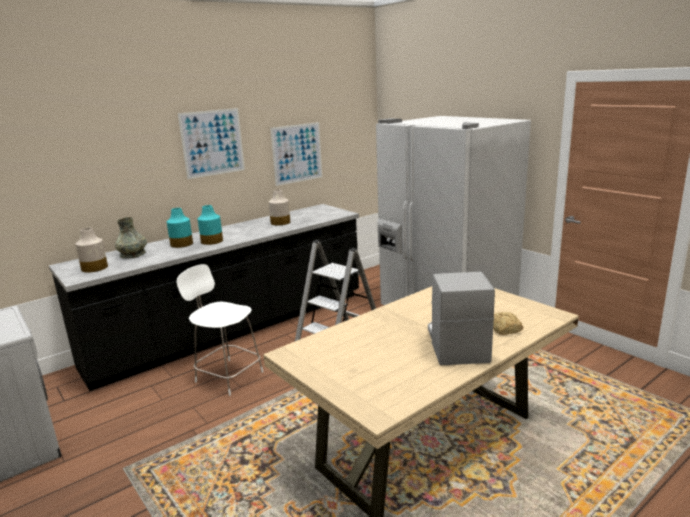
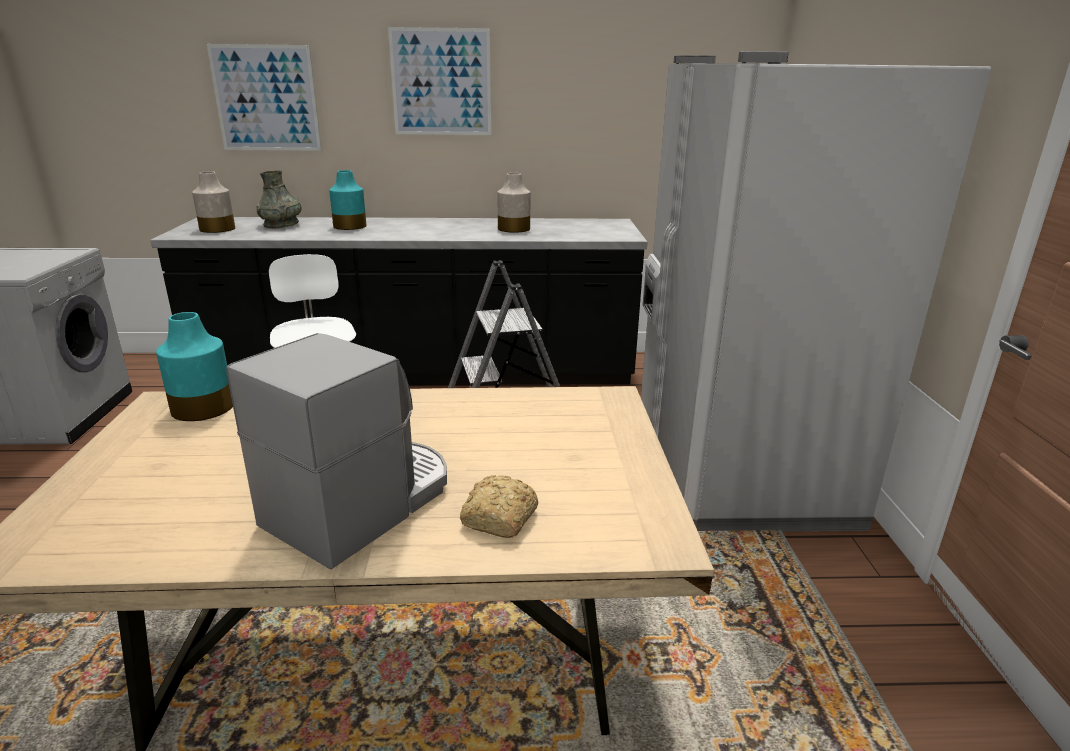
camera: 35 degrees right, 5 degrees up
turquoise vase [198,205,223,245] -> turquoise vase moved to [156,312,233,421]
picture [271,122,322,186] -> picture moved to [207,44,322,151]

